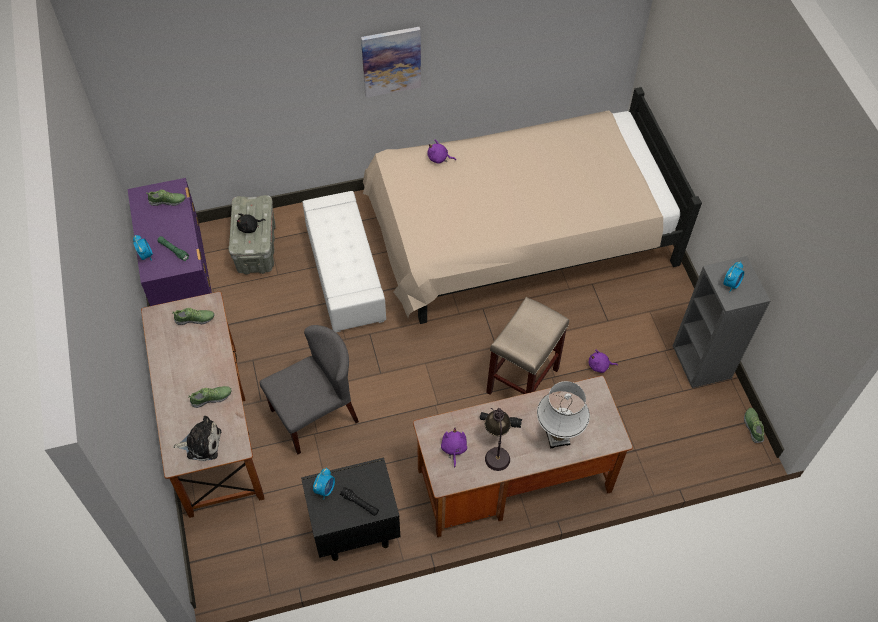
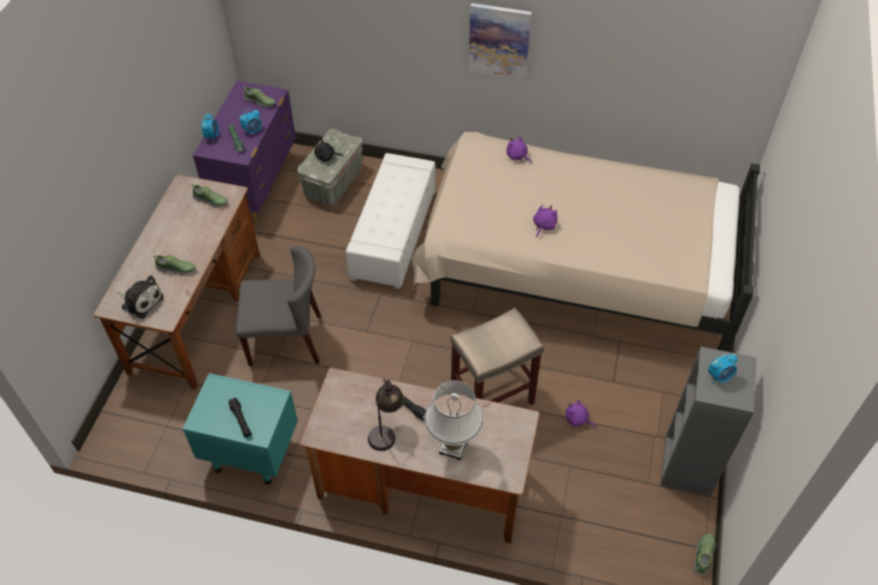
camera: 30 degrees right, 5 degrees down
black nightstand [301,457,400,561] -> turquoise nightstand [182,373,298,484]
alarm clock [313,468,335,499] -> alarm clock moved to [239,109,262,136]
purple plush toy [441,428,467,467] -> purple plush toy moved to [533,205,557,237]

